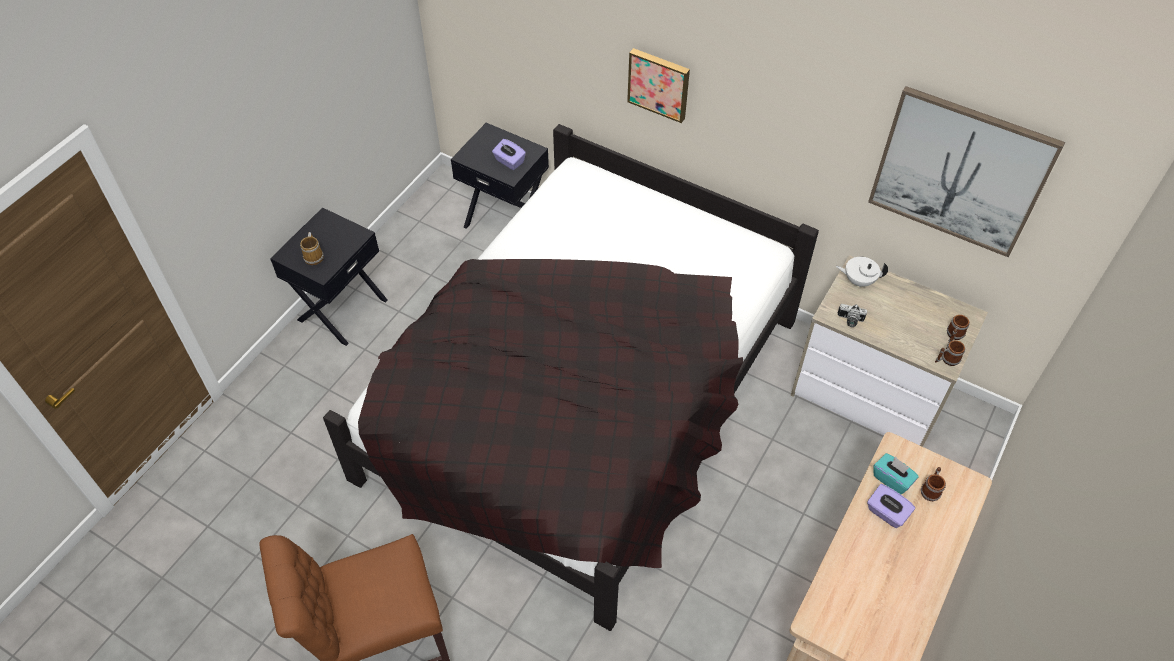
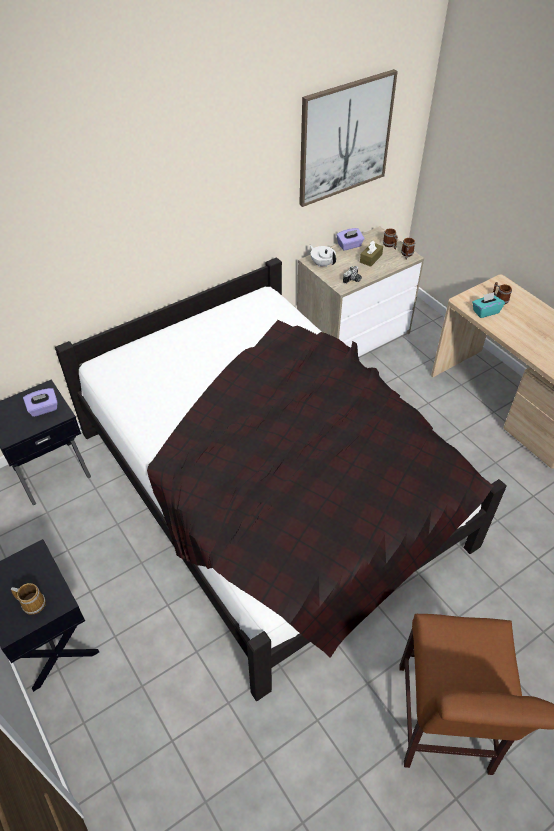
camera: 65 degrees left, 5 degrees down
picture [627,48,690,123] -> none
white teapot [836,257,888,287] -> white teapot turned 105 degrees clockwise [310,245,336,267]
purple tissue box [867,484,915,528] -> purple tissue box moved to [337,228,364,250]
none -> brown tissue box [360,240,383,267]

